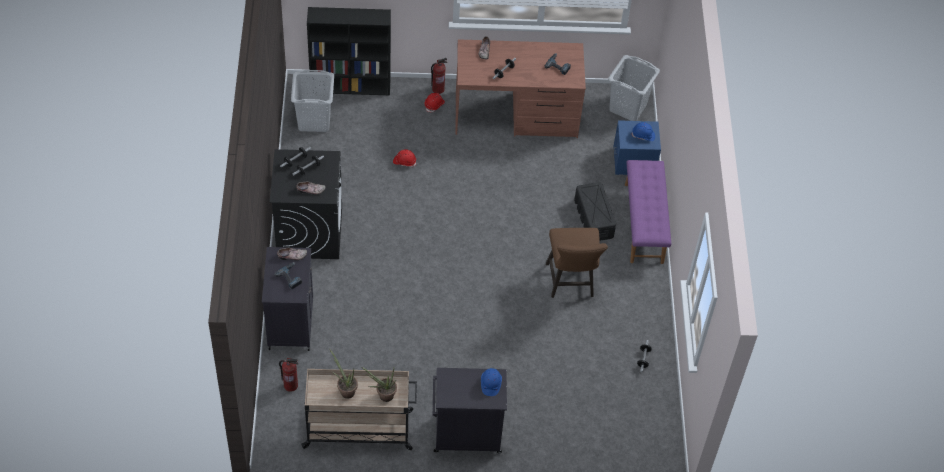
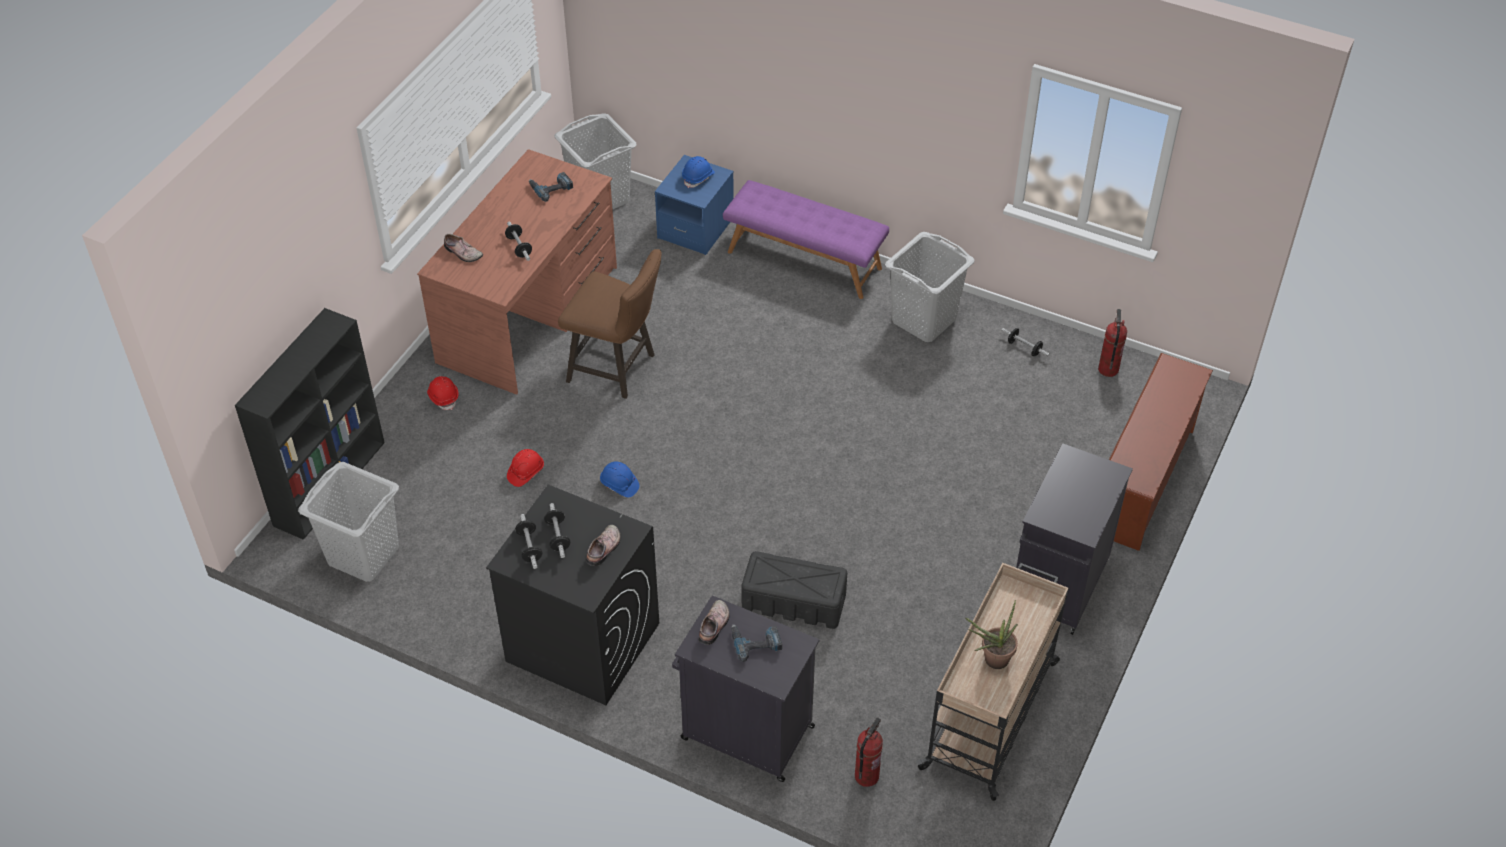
camera: 60 degrees left, 5 degrees down
potted plant [361,367,397,402] -> none
fire extinguisher [431,58,447,94] -> fire extinguisher moved to [1098,309,1127,377]
blue hard hat [481,368,502,396] -> blue hard hat moved to [600,461,639,497]
brown stool [546,228,608,298] -> brown stool moved to [558,249,662,399]
black storage box [574,182,616,241] -> black storage box moved to [741,551,847,629]
none -> grey laundry basket [885,232,975,342]
none -> brown shoe rack [1109,353,1213,551]

